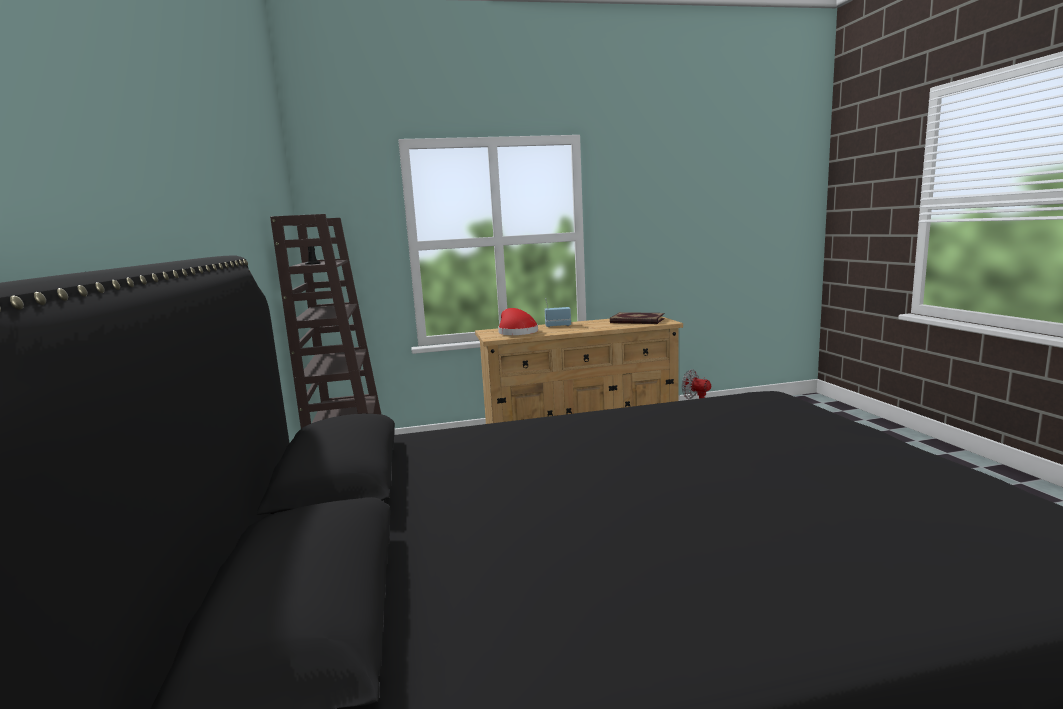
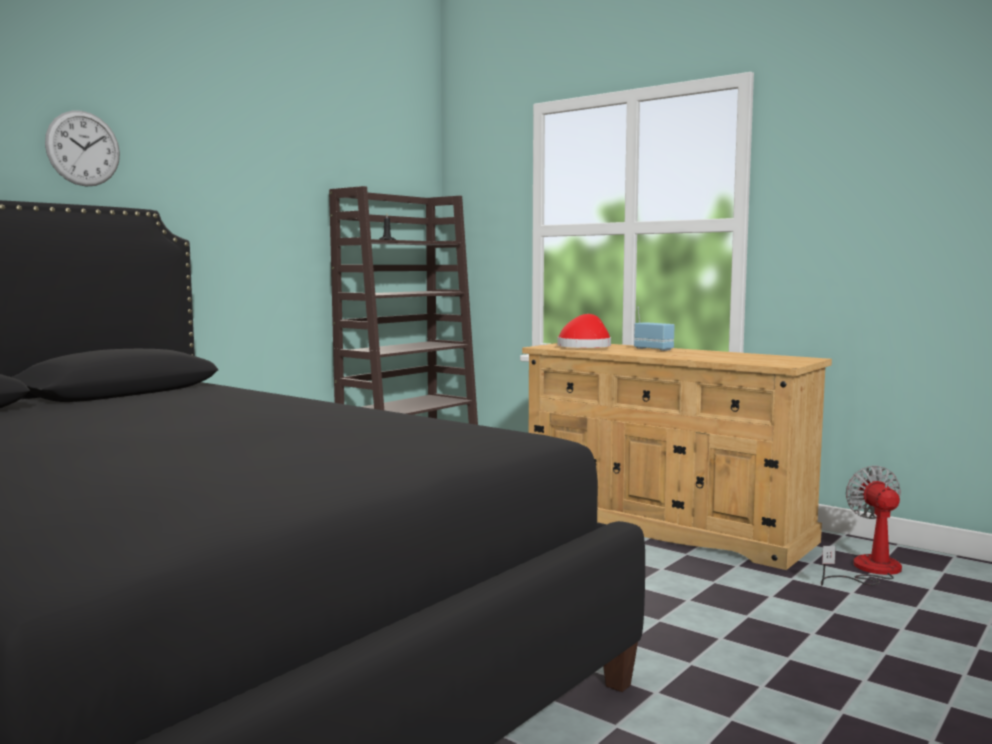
camera: 50 degrees right, 5 degrees down
book [610,312,665,324] -> none
none -> wall clock [45,111,120,186]

